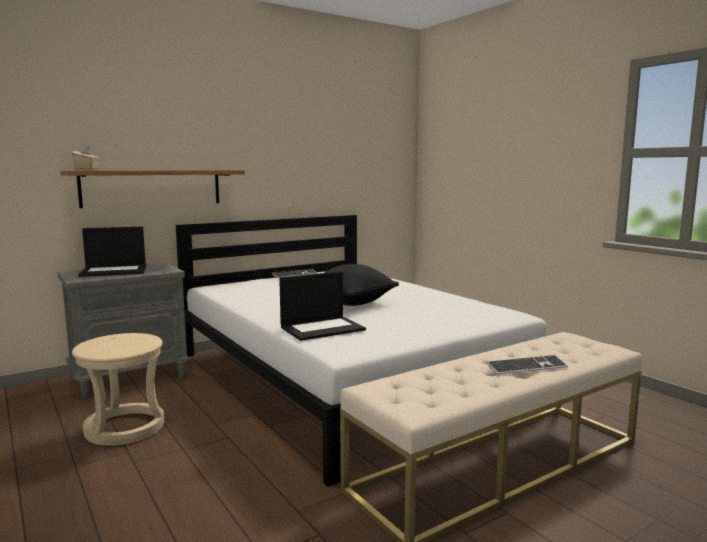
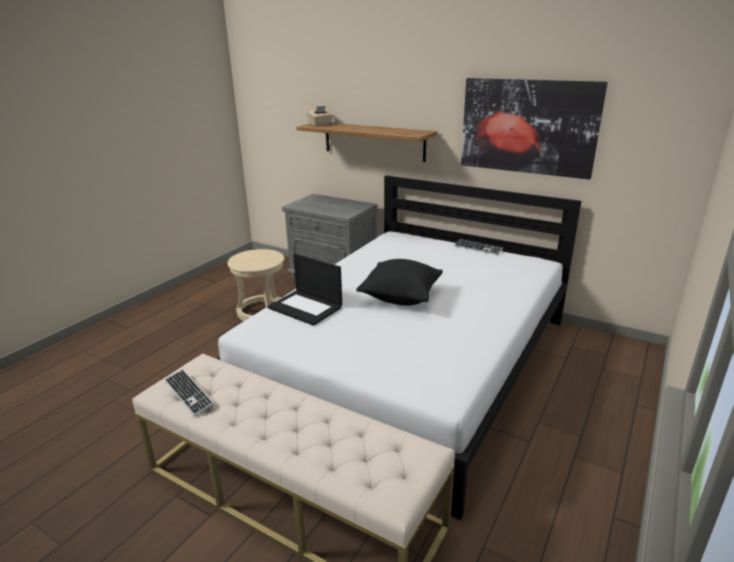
camera: 65 degrees right, 15 degrees up
laptop [78,227,146,277] -> none
keyboard [486,355,568,374] -> keyboard moved to [165,369,215,416]
none -> picture [461,78,608,180]

